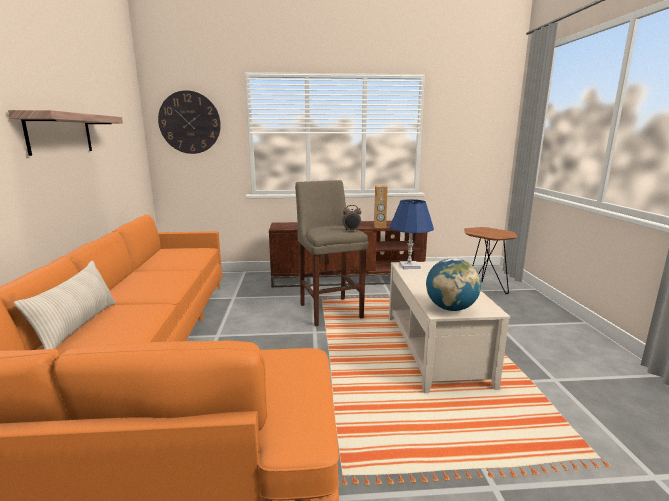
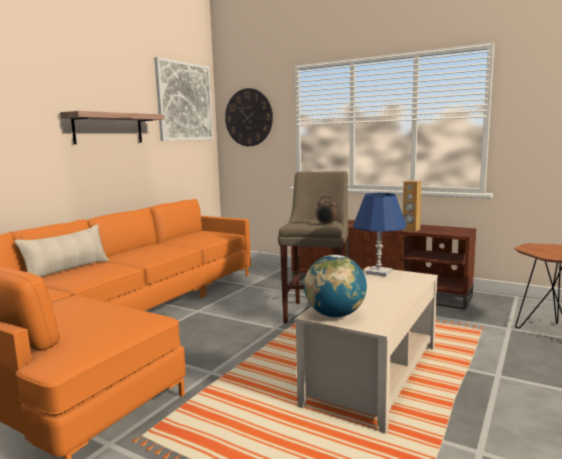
camera: 35 degrees right, 5 degrees down
none -> picture [154,57,214,141]

